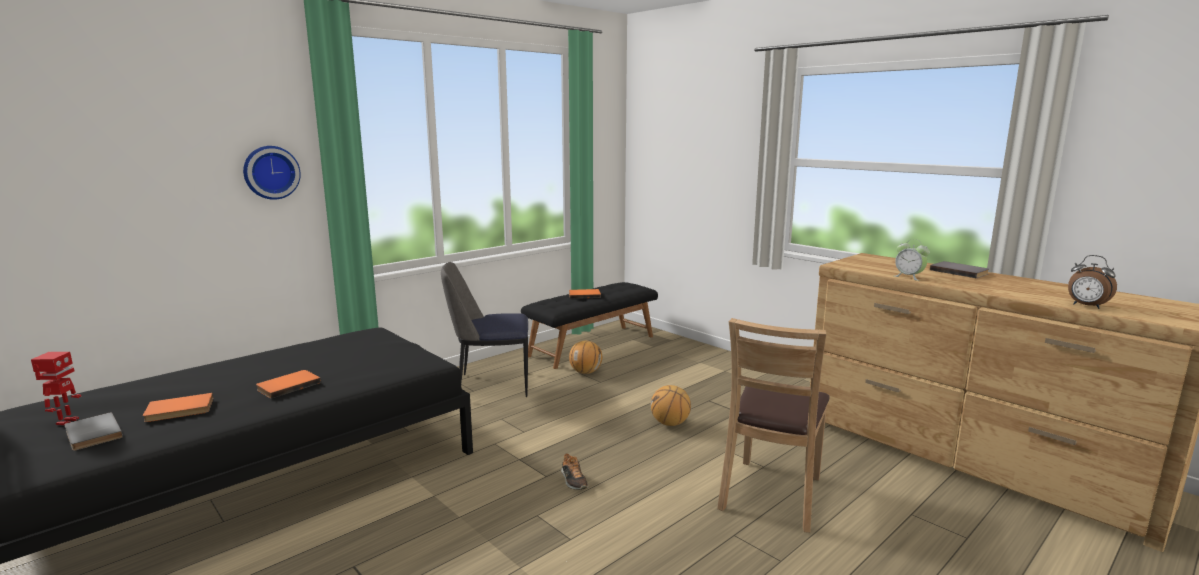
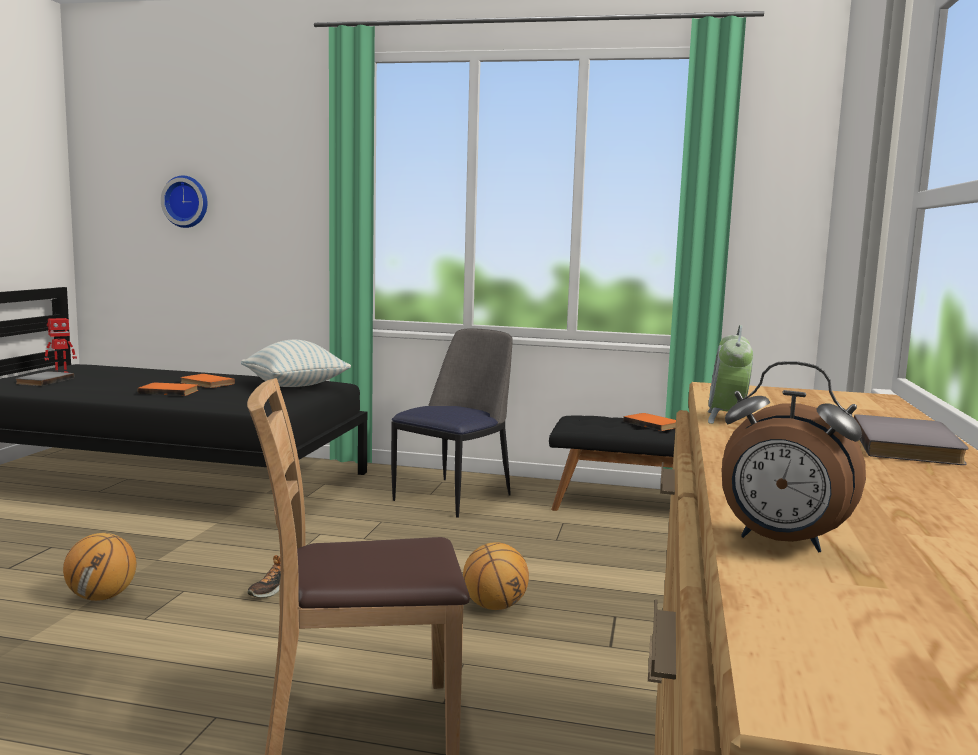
camera: 55 degrees right, 5 degrees down
orange book [143,393,213,422] -> orange book moved to [180,374,235,388]
wall clock [243,146,301,200] -> wall clock moved to [161,175,208,228]
chair [441,262,528,397] -> chair turned 75 degrees clockwise [391,328,513,518]
basketball [569,340,602,374] -> basketball moved to [63,533,137,601]
alarm clock [1068,255,1117,309] -> alarm clock turned 75 degrees counterclockwise [721,361,866,552]
none -> pillow [241,340,351,387]

